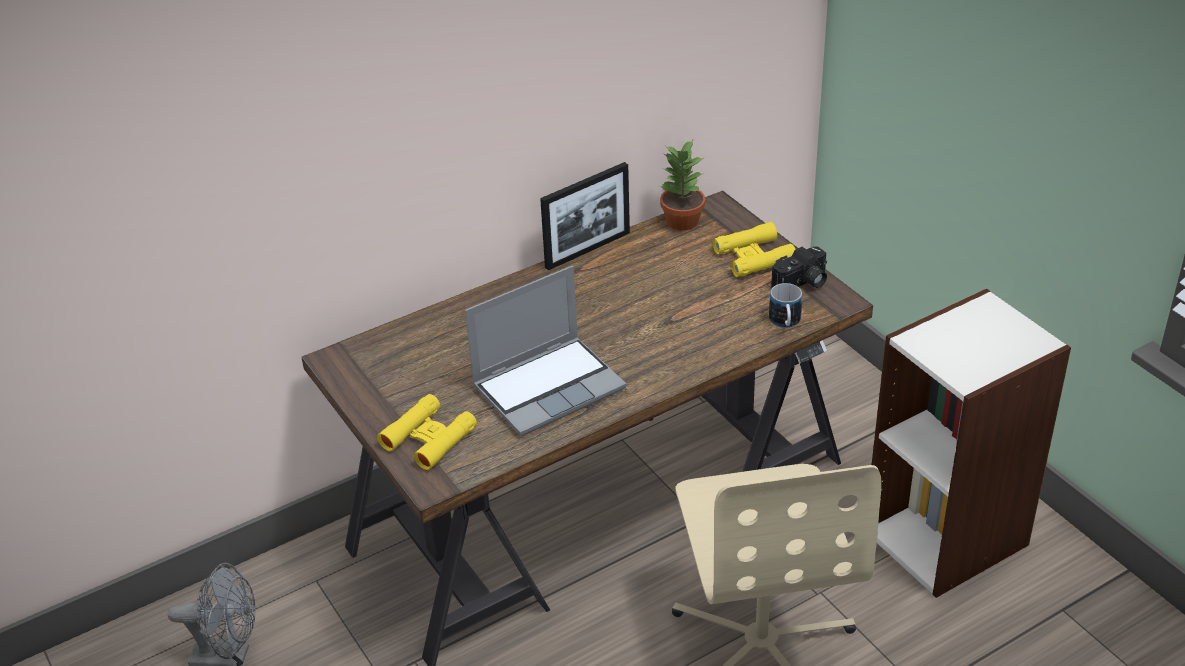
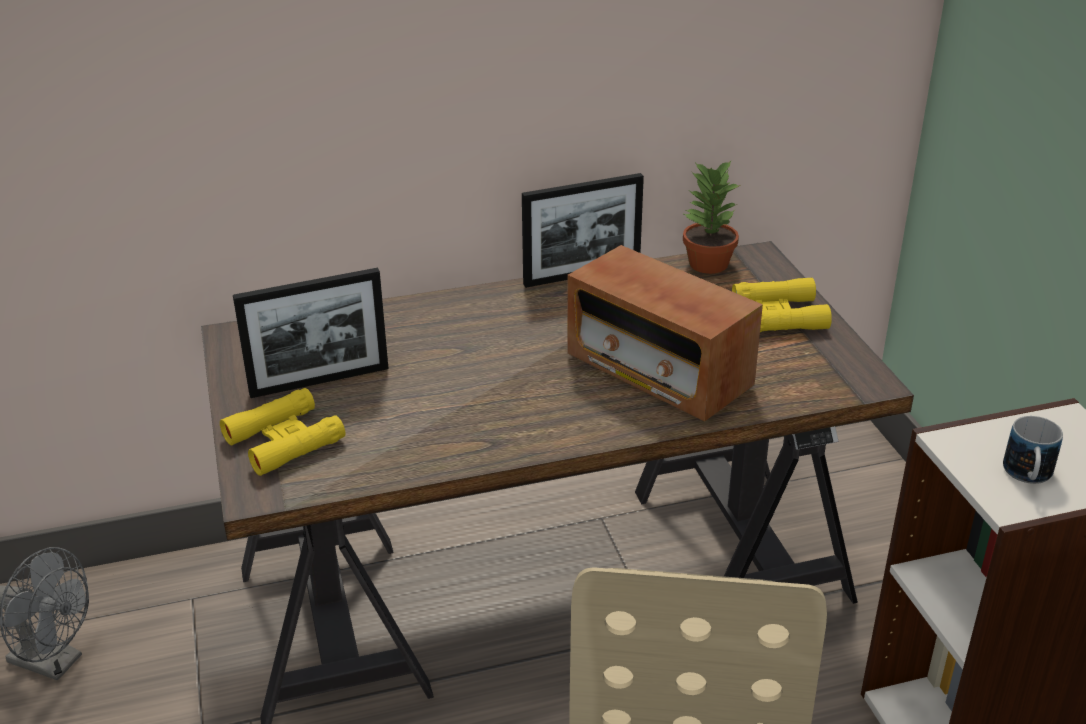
camera: 15 degrees right, 5 degrees down
laptop [465,266,627,436] -> none
mug [769,283,802,328] -> mug moved to [1003,416,1063,484]
camera [771,246,827,288] -> none
none -> picture frame [233,268,389,398]
none -> radio [568,245,763,422]

